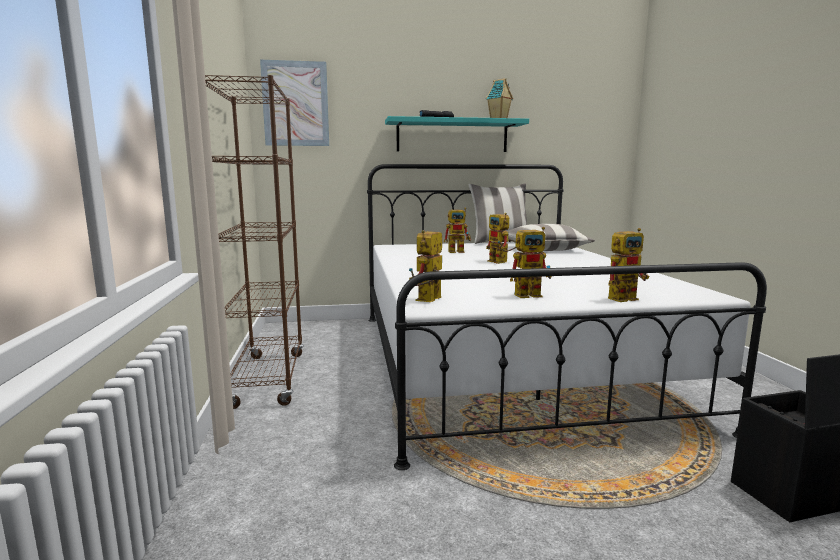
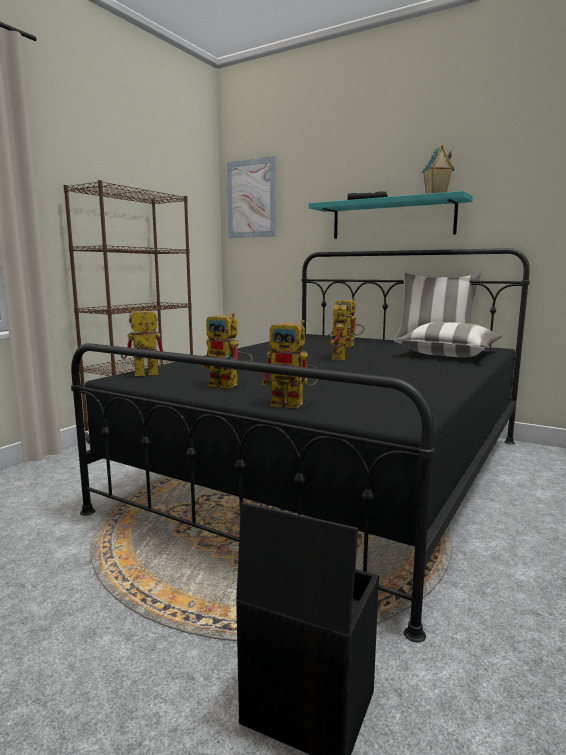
camera: 40 degrees right, 0 degrees up
white bed [367,164,767,470] -> black bed [71,248,530,643]

